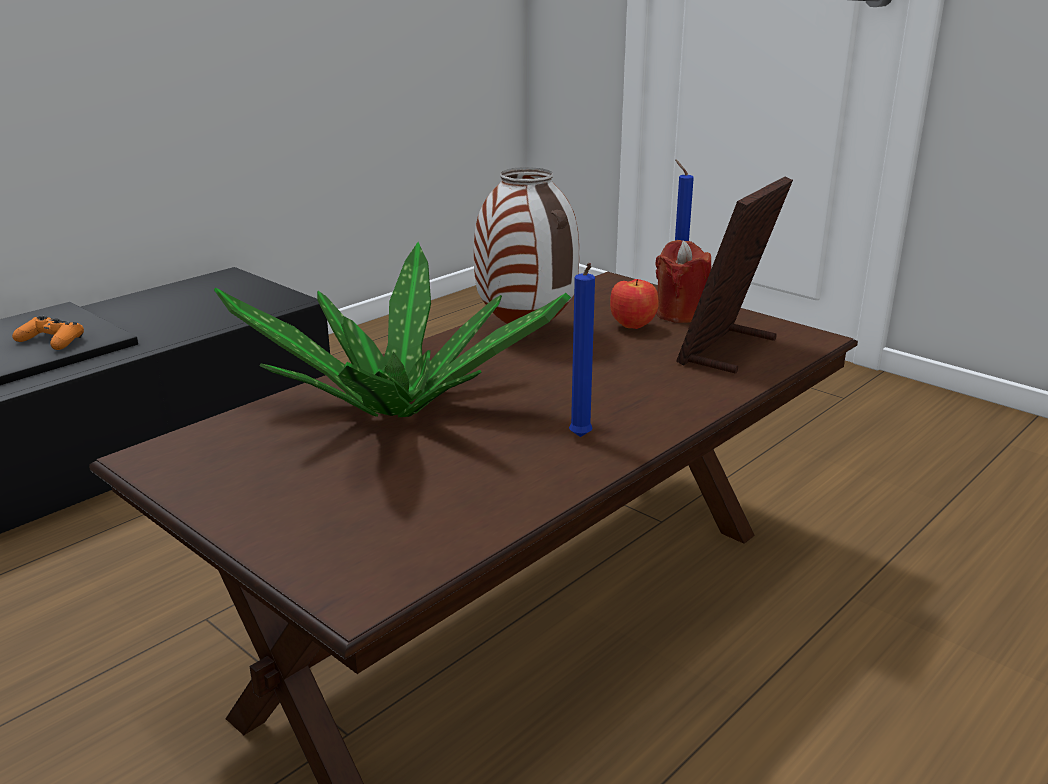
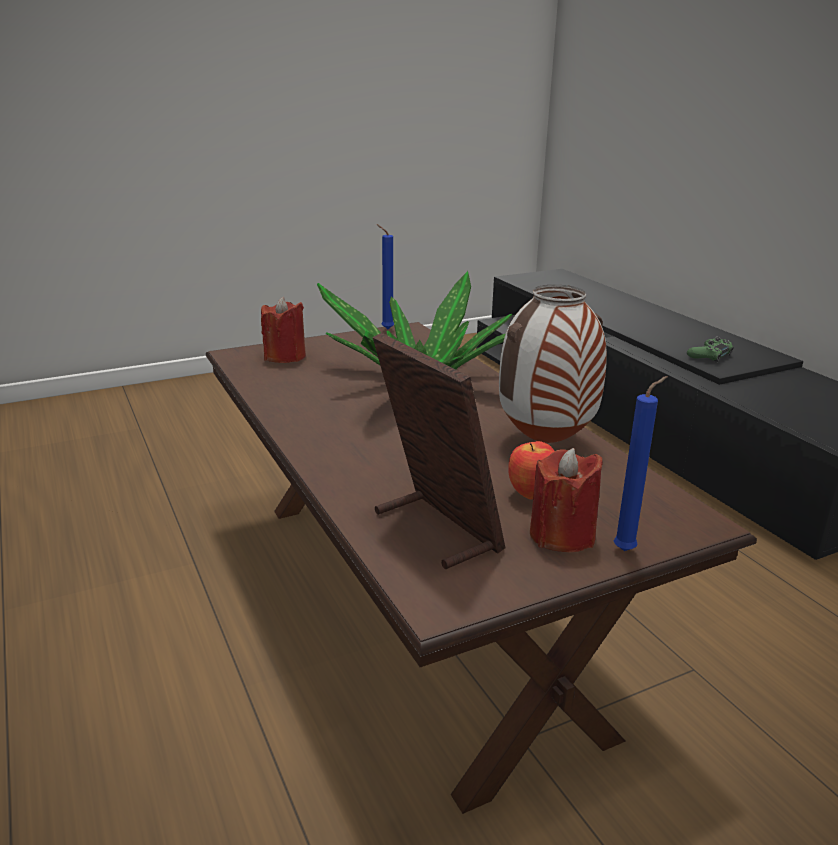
camera: 110 degrees right, 0 degrees up
orange game controller [12,316,84,350] -> green game controller [687,337,734,363]
blue candle [569,263,595,437] -> blue candle moved to [377,224,394,329]
none -> red candle [261,297,306,363]

